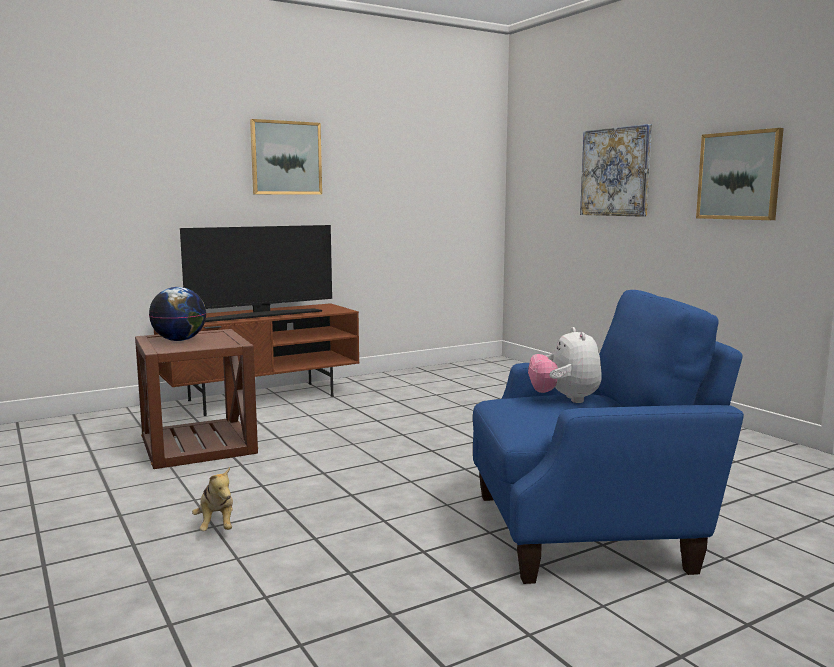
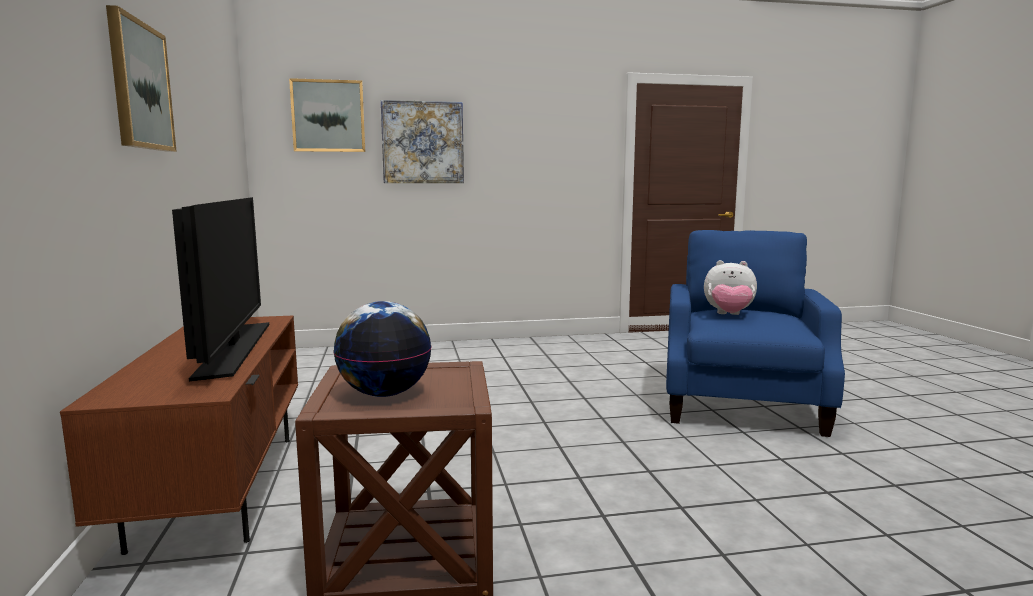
camera: 70 degrees left, 0 degrees up
plush toy [192,467,233,531] -> none
picture [696,128,784,220] -> picture moved to [289,78,365,152]

